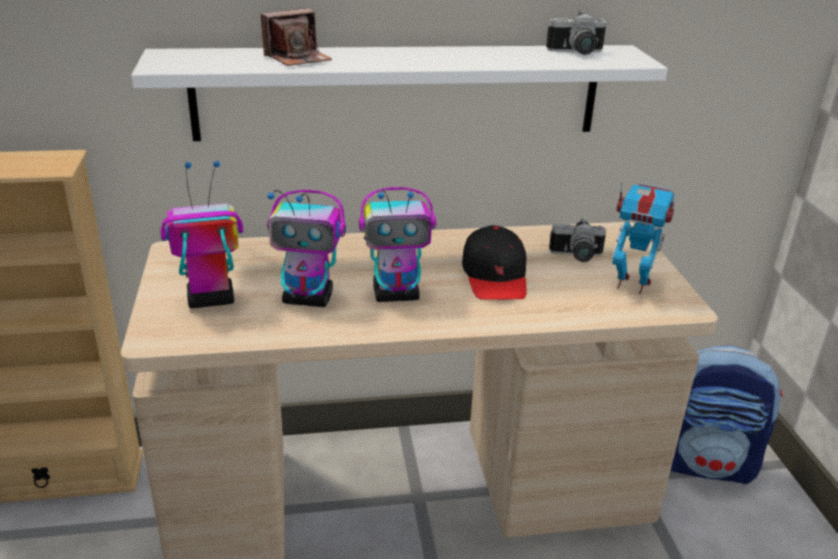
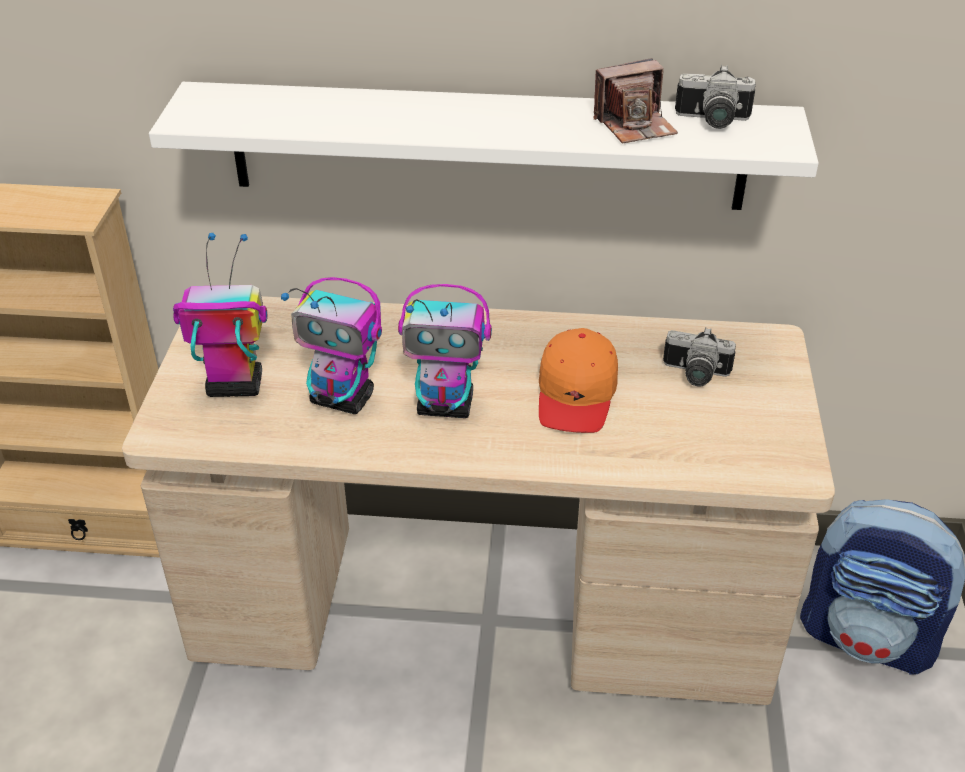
camera: 15 degrees right, 10 degrees up
camera [261,8,332,66] -> camera moved to [594,58,678,143]
black cap [462,225,527,300] -> orange cap [539,328,618,433]
toy robot [612,181,674,294] -> none

